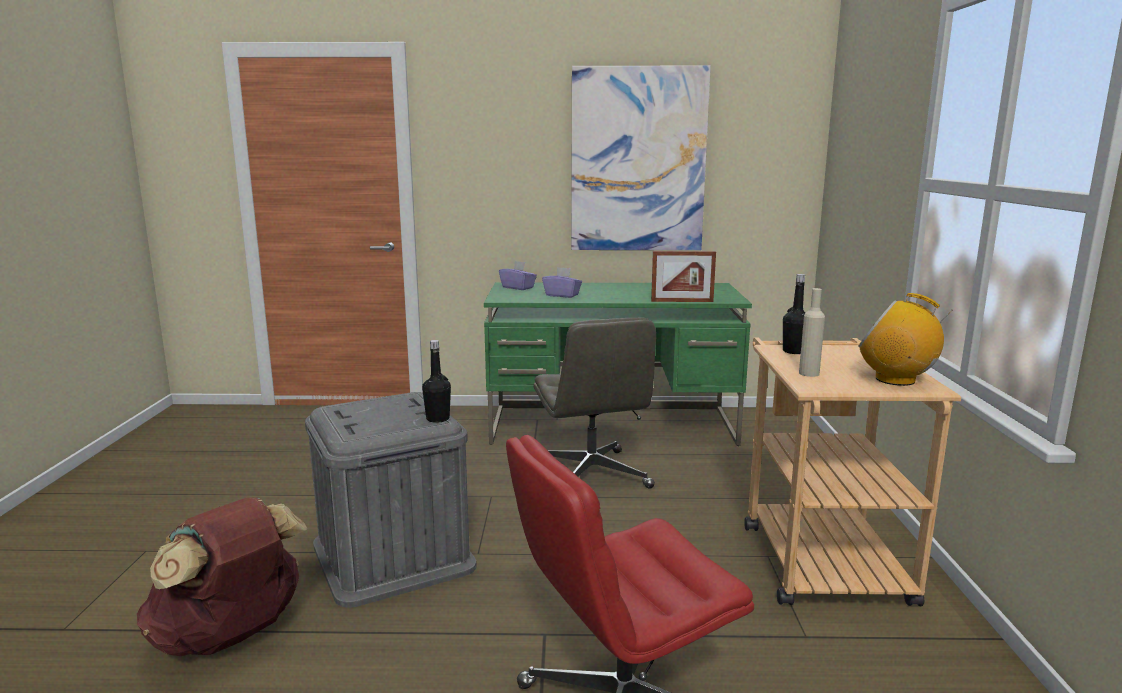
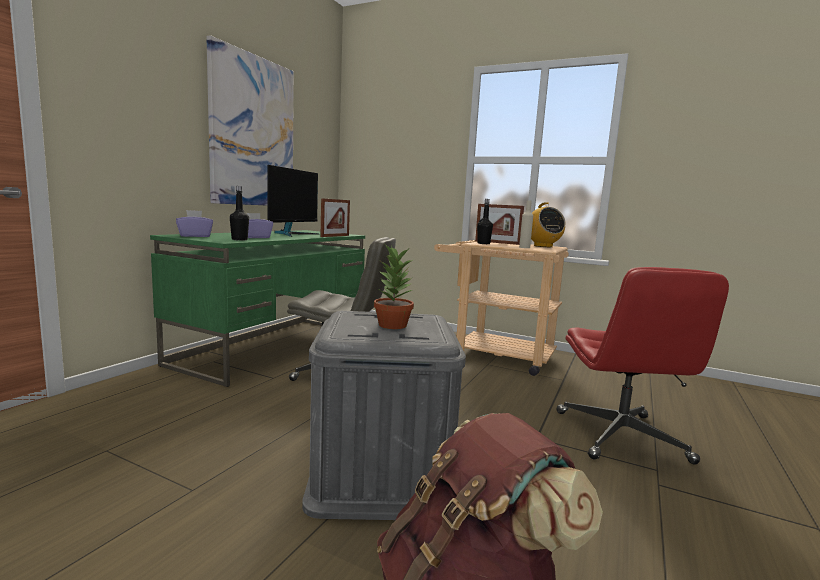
camera: 65 degrees left, 5 degrees down
black bottle [422,340,451,423] -> black bottle moved to [230,186,249,241]
radio [858,293,953,386] -> radio turned 75 degrees counterclockwise [531,202,565,247]
none -> monitor [268,165,319,237]
none -> potted plant [374,243,414,329]
none -> picture frame [475,204,524,245]

